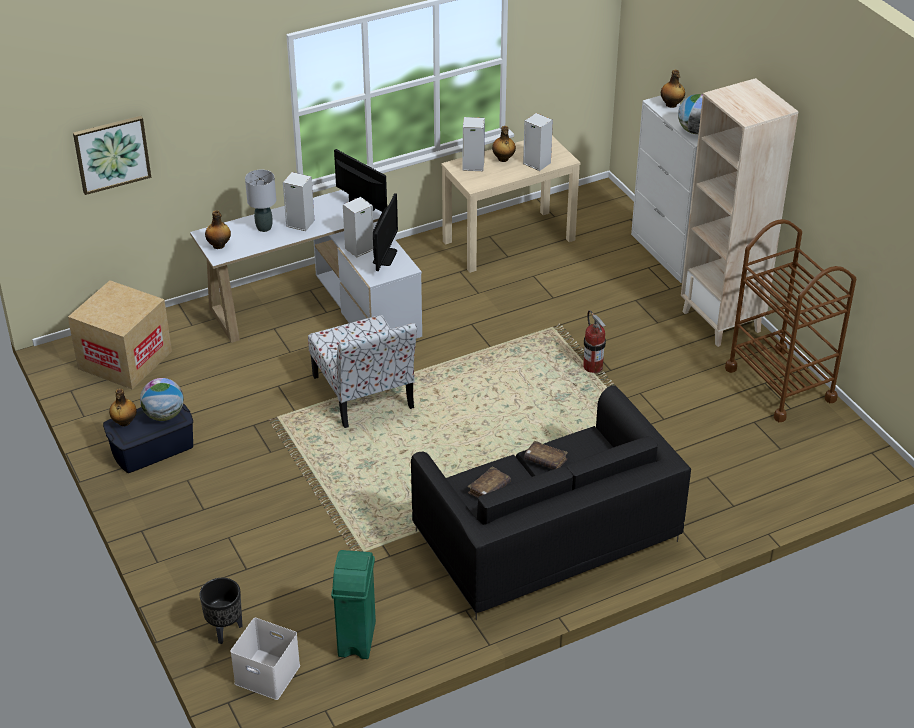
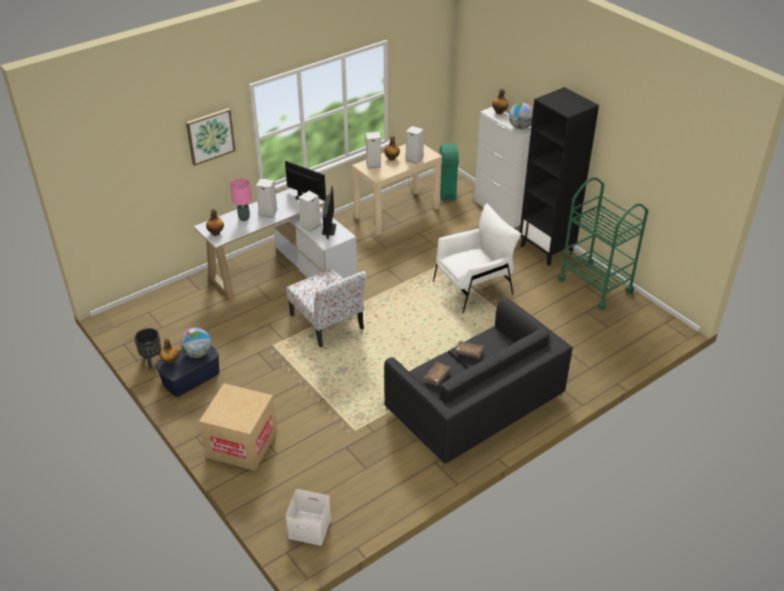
camera: 10 degrees left, 0 degrees up
cardboard box [68,280,172,389] -> cardboard box moved to [199,383,277,471]
picture [73,116,151,195] -> picture moved to [186,108,236,166]
black planter [200,578,243,644] -> black planter moved to [134,328,161,369]
grey table lamp [245,170,276,232] -> pink table lamp [230,178,252,221]
green trash can [331,550,376,659] -> green trash can moved to [439,144,459,201]
fire extinguisher [583,310,606,373] -> white armchair [433,203,521,313]
beige bookcase [681,78,799,347] -> black bookcase [520,87,599,266]
brown cart [725,219,856,422] -> green cart [558,177,648,310]

